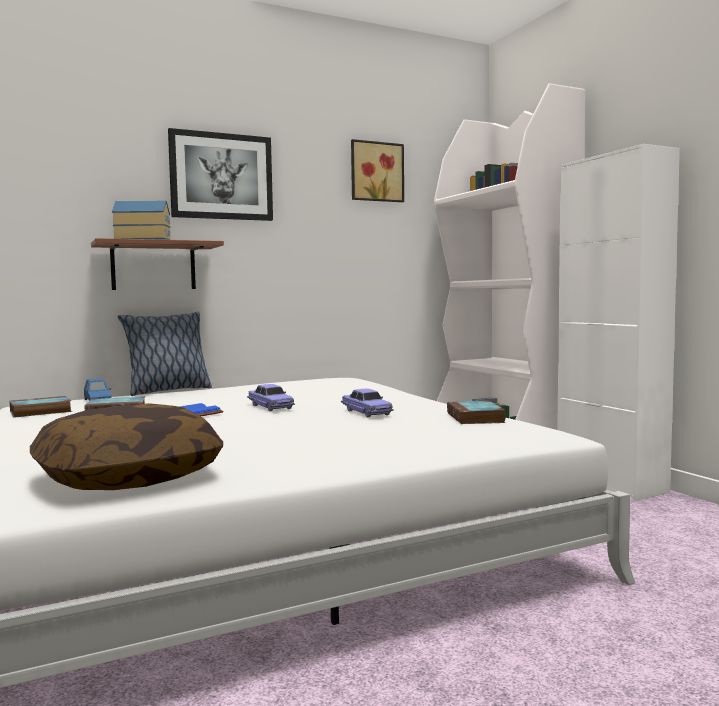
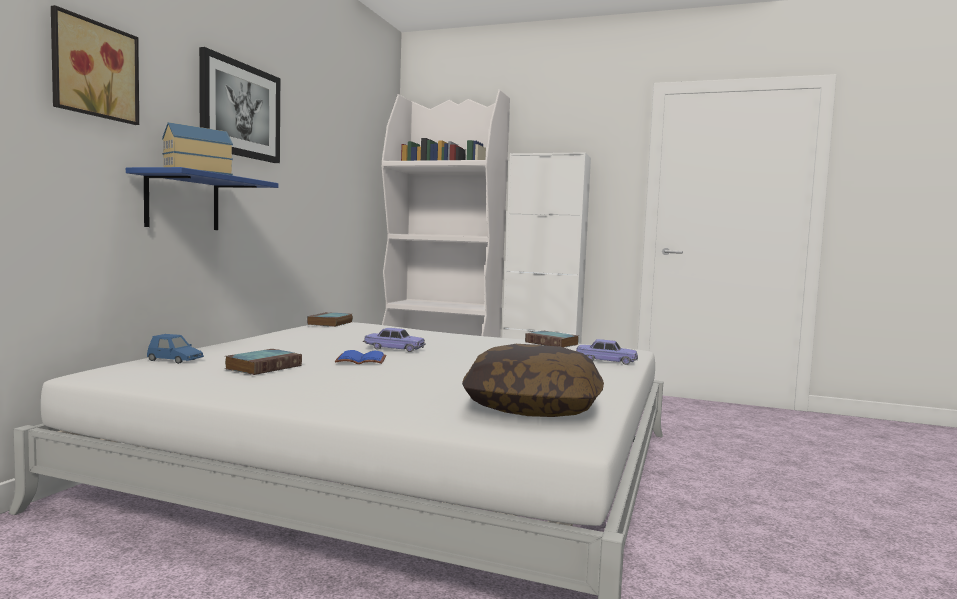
camera: 45 degrees left, 0 degrees up
book [10,396,72,418] -> book moved to [307,312,353,327]
brown shelf [91,238,224,290] -> blue shelf [126,167,278,230]
pillow [118,311,212,396] -> none
toy car [341,388,394,417] -> toy car moved to [576,339,638,365]
picture [351,139,404,202] -> picture moved to [51,5,139,125]

